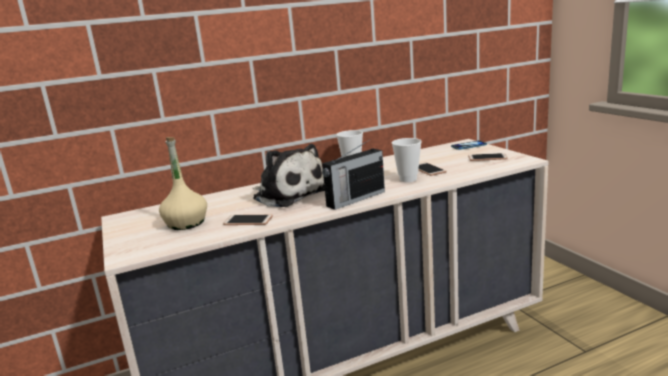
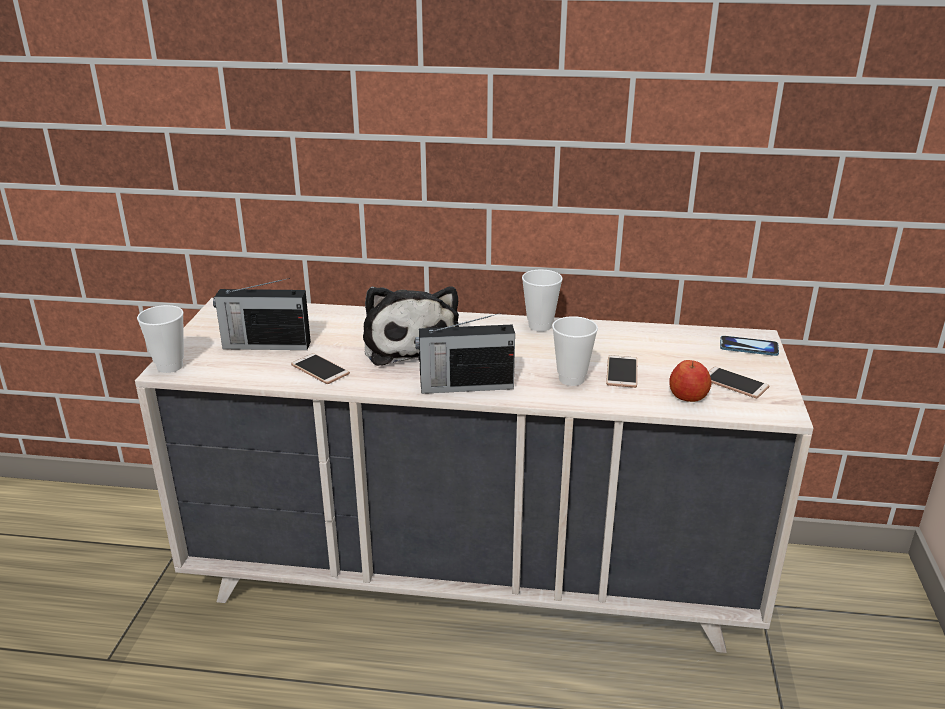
camera: 30 degrees right, 10 degrees up
beige bottle [159,137,207,230] -> radio [213,278,311,350]
none -> cup [137,305,184,373]
none -> apple [669,360,712,402]

